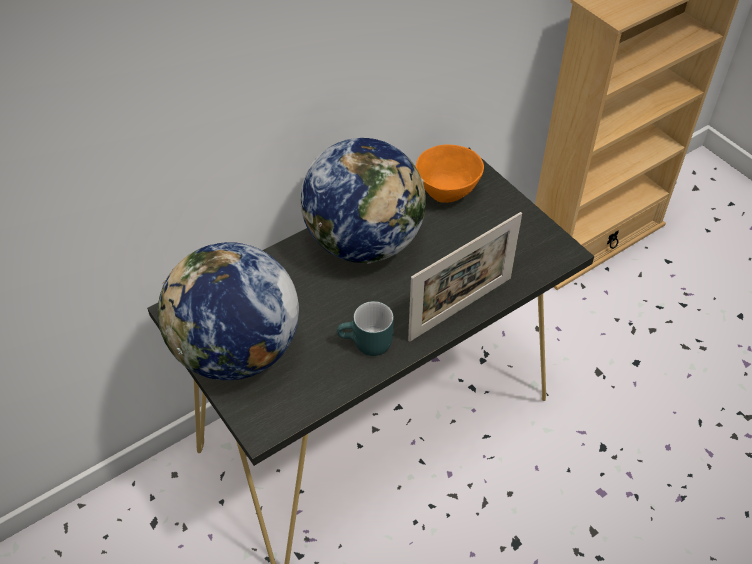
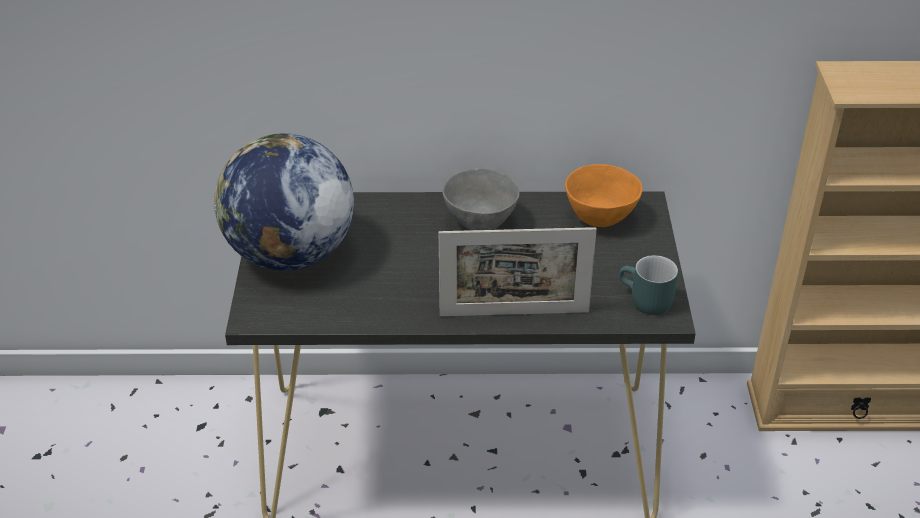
camera: 35 degrees right, 10 degrees down
globe [300,138,426,264] -> grey bowl [442,168,520,230]
turquoise mug [337,301,394,356] -> turquoise mug moved to [619,255,678,315]

